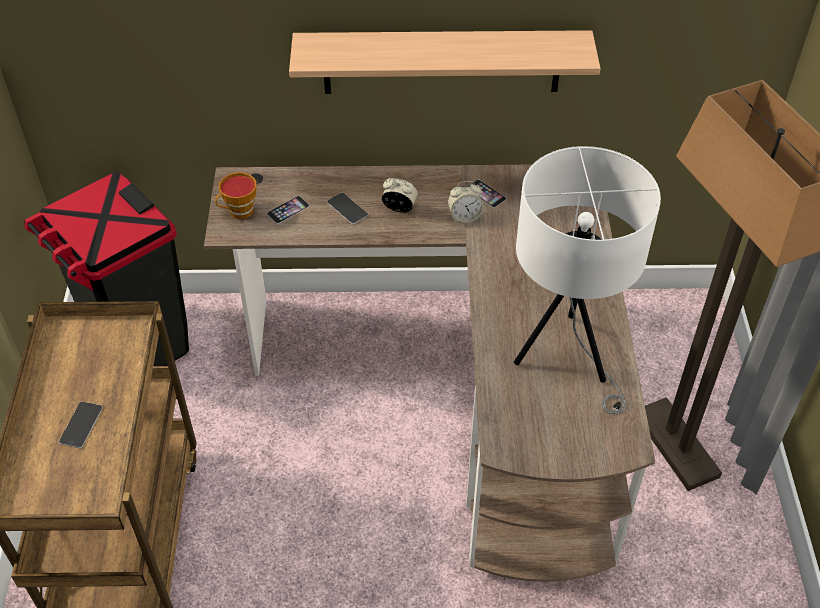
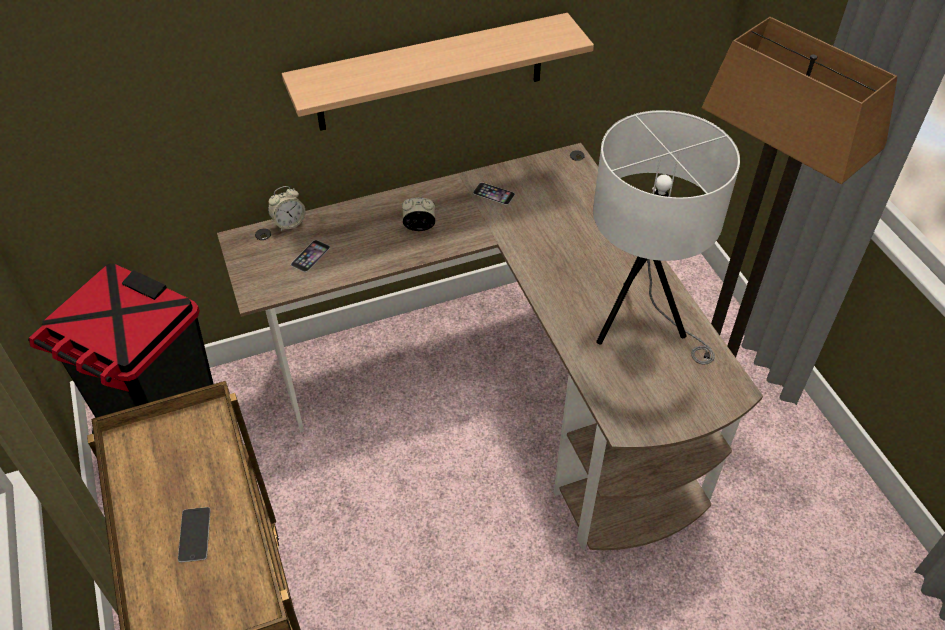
camera: 20 degrees left, 0 degrees up
cup [215,172,256,219] -> none
phone [327,193,369,224] -> none
alarm clock [448,181,484,223] -> alarm clock moved to [268,186,306,231]

